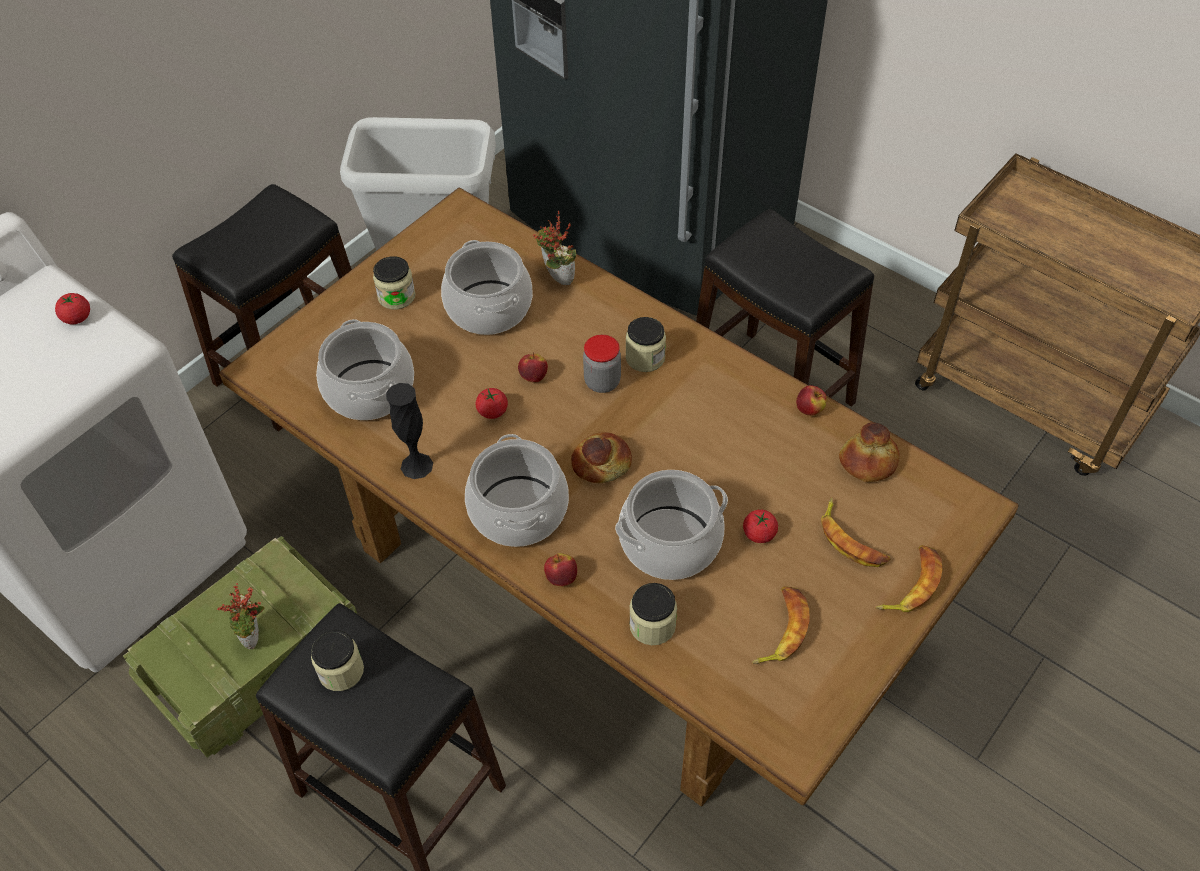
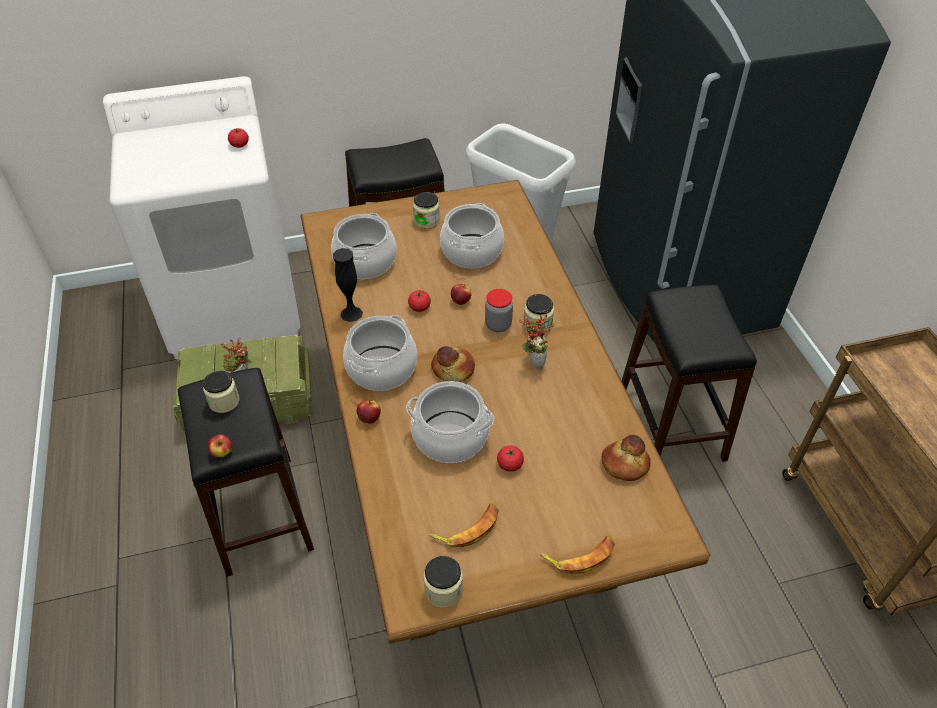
camera: 35 degrees right, 5 degrees down
potted plant [533,211,576,285] -> potted plant moved to [519,311,554,370]
jar [629,583,677,645] -> jar moved to [424,556,463,608]
apple [796,385,827,416] -> apple moved to [207,434,232,457]
banana [821,498,891,567] -> none

